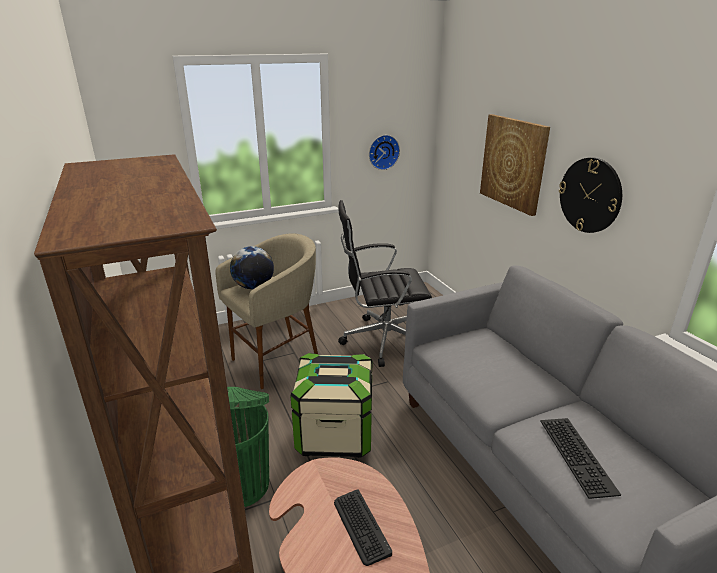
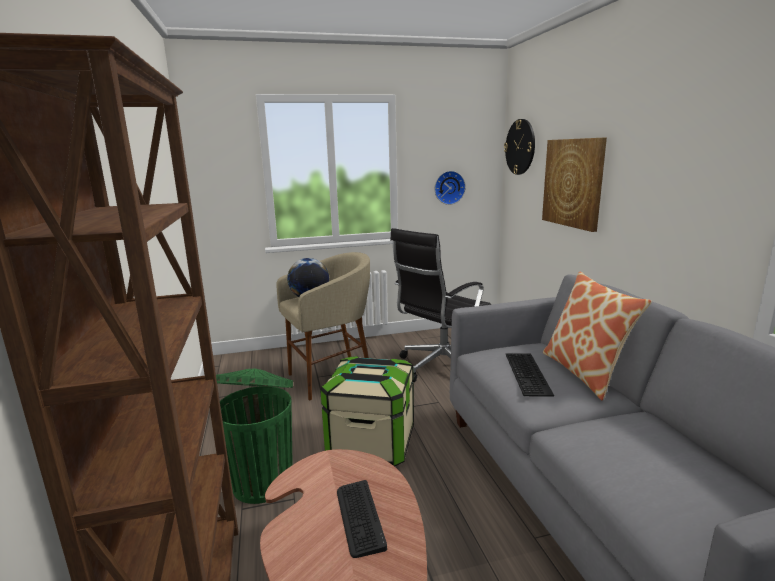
camera: 10 degrees right, 10 degrees down
black office chair [338,200,432,367] -> black office chair turned 45 degrees counterclockwise [390,228,491,382]
keyboard [540,418,621,499] -> keyboard moved to [506,354,554,397]
wall clock [559,157,622,233] -> wall clock moved to [504,119,535,175]
none -> pillow [543,272,652,401]

